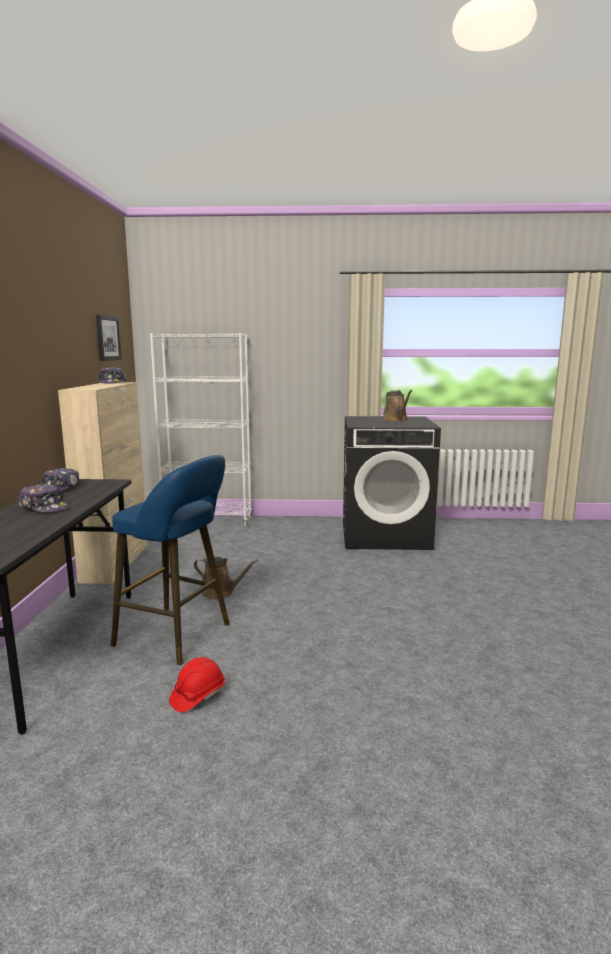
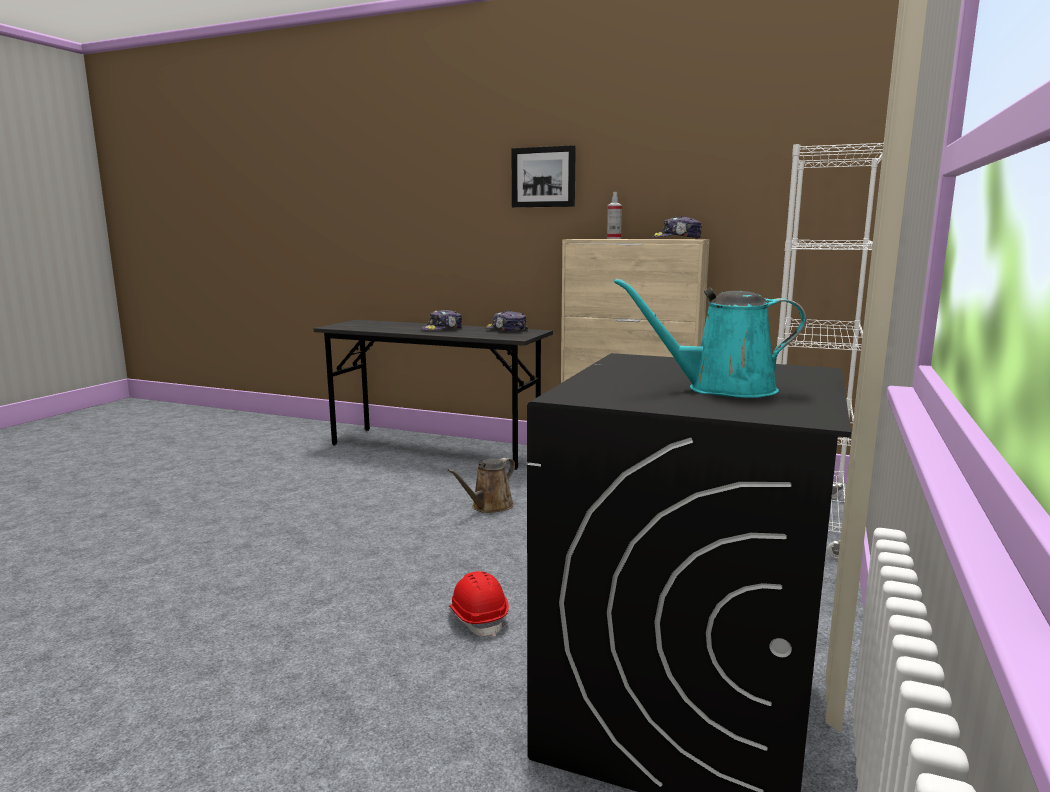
camera: 110 degrees right, 0 degrees up
picture [96,315,122,361] -> picture moved to [511,145,576,208]
blue stool [111,455,230,665] -> none
red hard hat [169,657,225,712] -> red hard hat moved to [448,571,509,637]
brown watering can [382,390,412,422] -> turquoise watering can [614,278,806,398]
none -> spray bottle [607,192,622,239]

